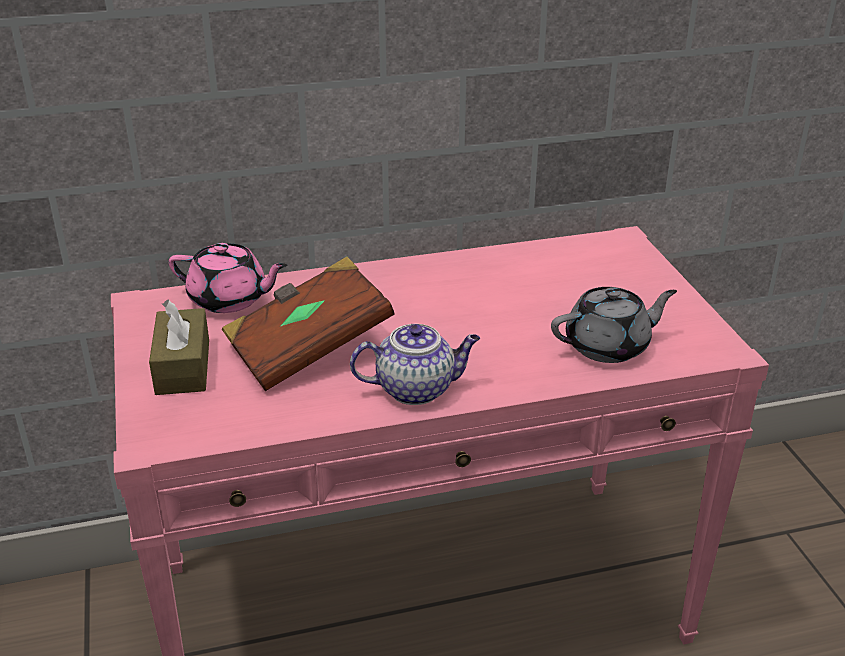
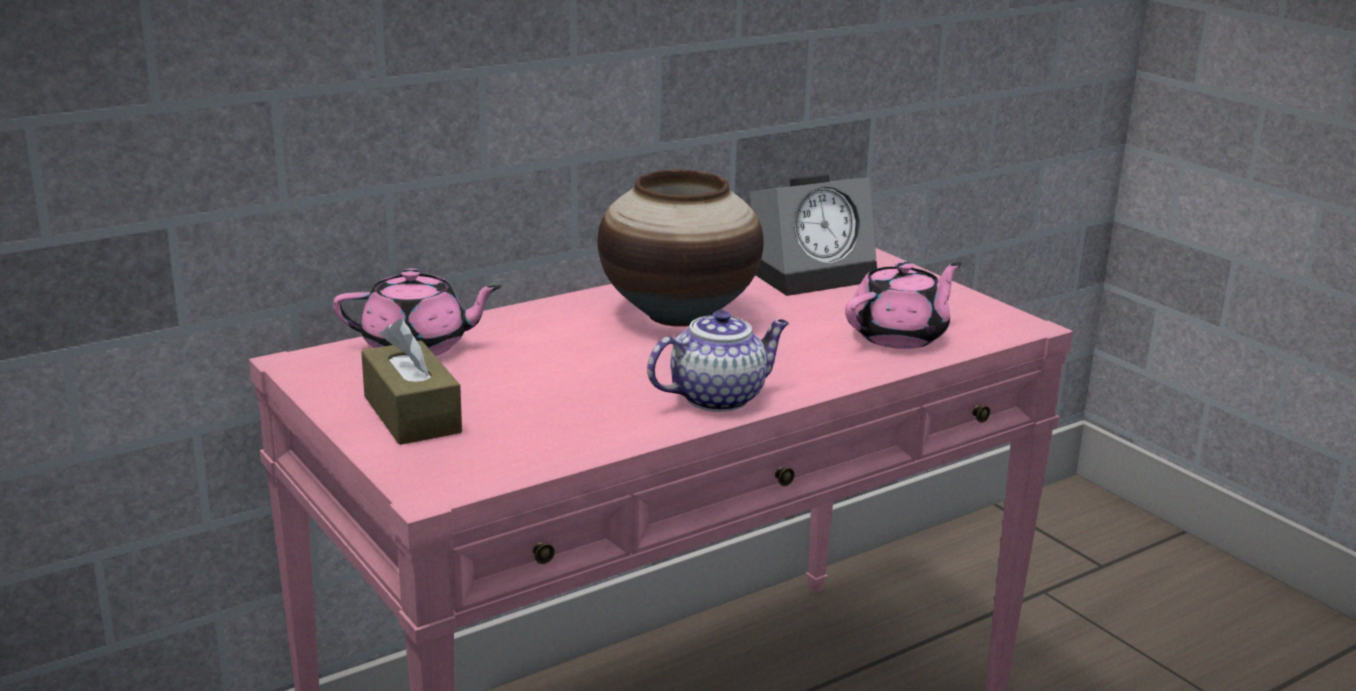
camera: 20 degrees left, 10 degrees down
brown book [222,257,395,391] -> none
grey teapot [551,287,677,363] -> pink teapot [845,261,962,349]
none -> vase [598,170,764,327]
none -> alarm clock [750,174,877,296]

